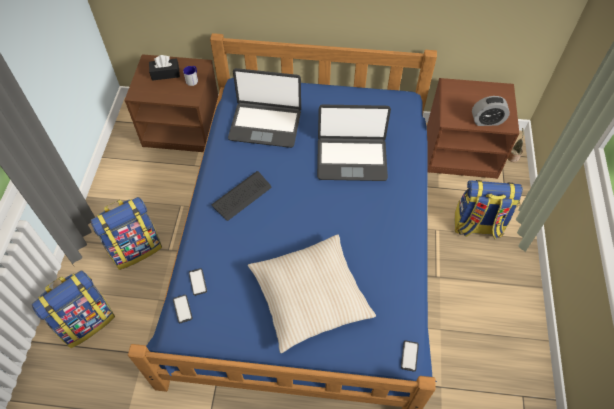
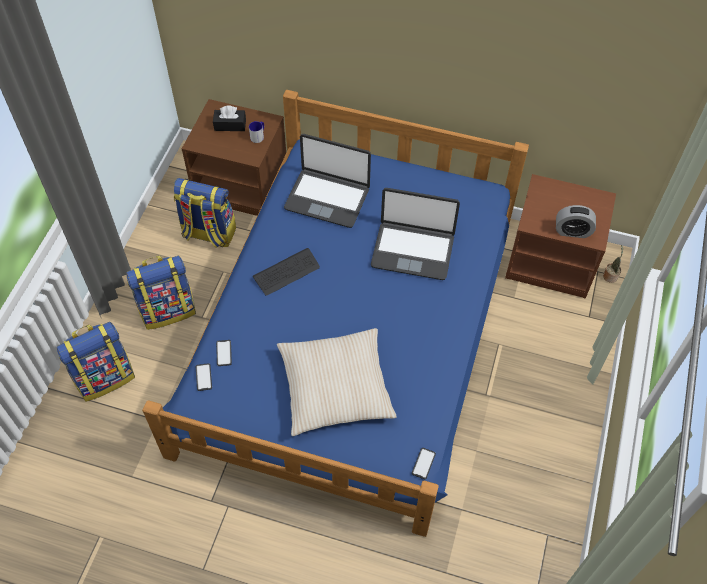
camera: 10 degrees right, 0 degrees up
backpack [454,180,523,239] -> backpack moved to [174,178,236,248]

